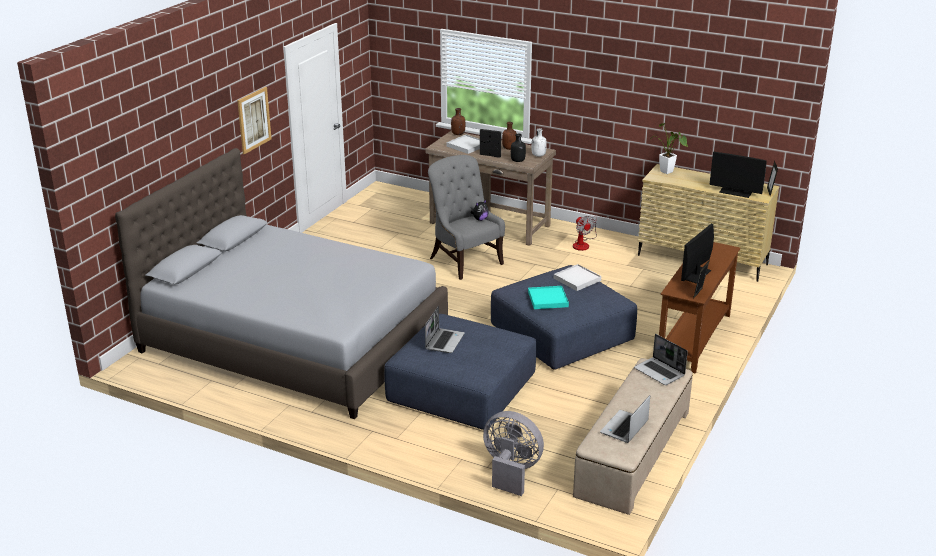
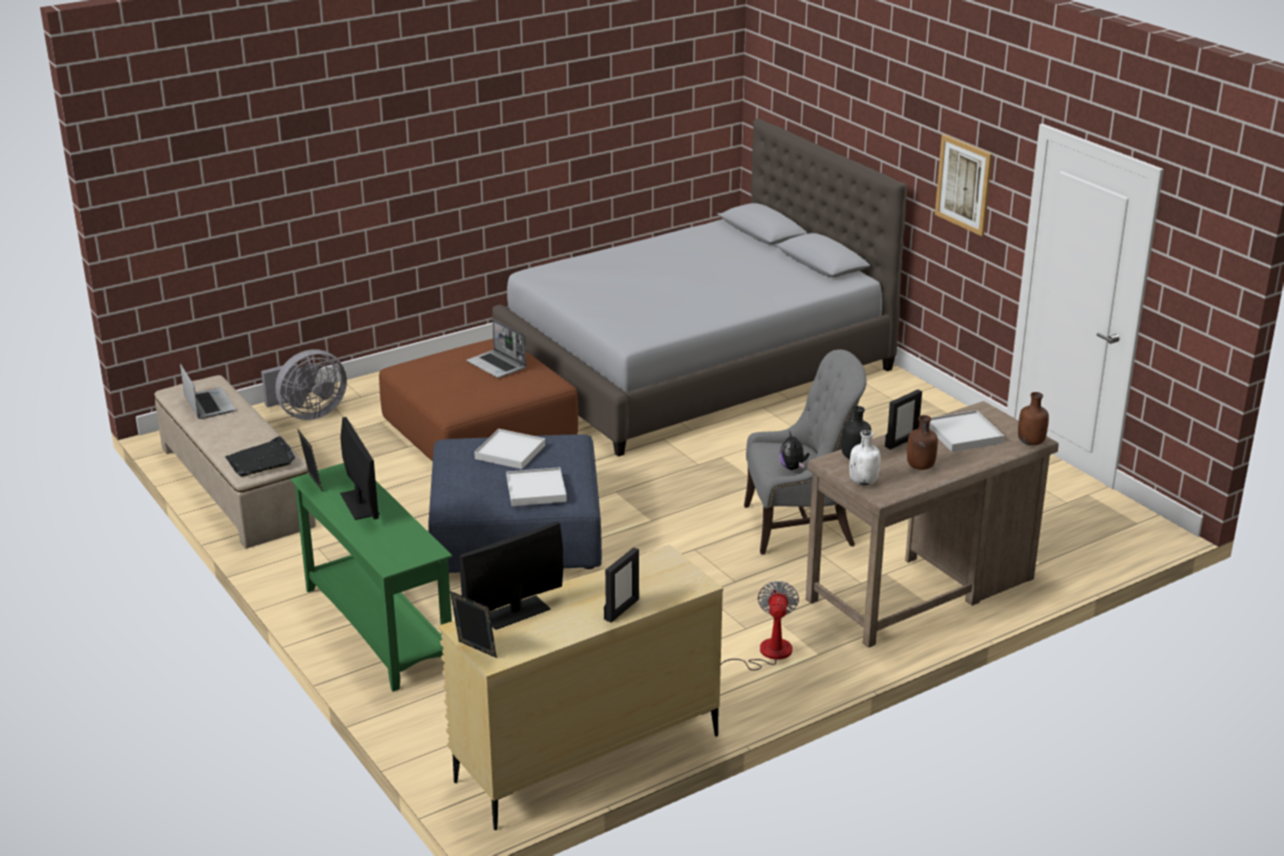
camera: 120 degrees right, 0 degrees up
blue ottoman [384,314,536,430] -> brown ottoman [379,339,578,462]
turquoise tray [528,286,569,309] -> white tray [474,429,545,469]
fan [573,216,597,251] -> fan turned 90 degrees clockwise [721,581,799,670]
laptop [634,334,688,385] -> black tray [225,436,295,477]
potted plant [650,123,688,174] -> none
brown console table [659,242,740,374] -> green console table [290,463,452,692]
none -> picture frame [604,547,639,623]

